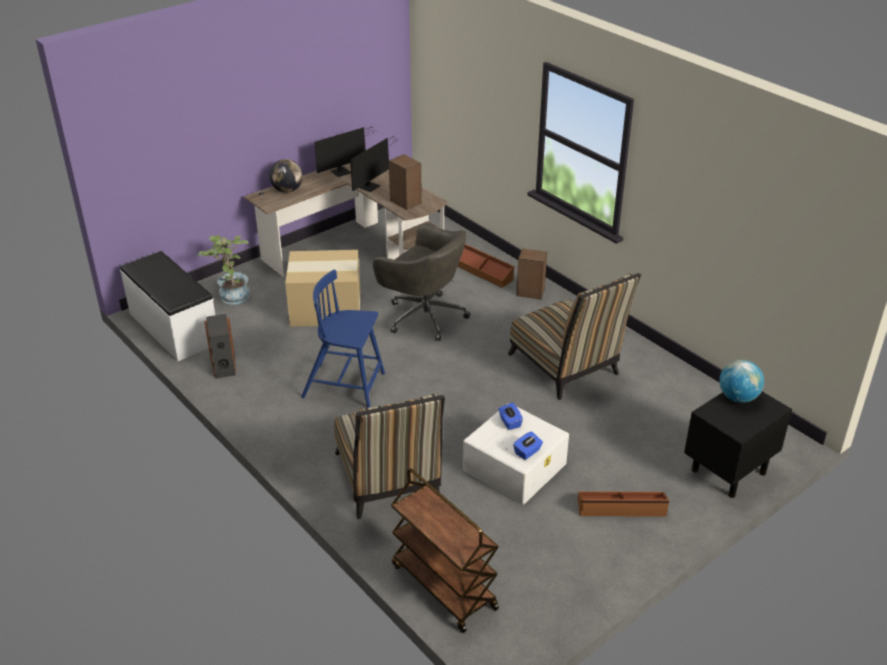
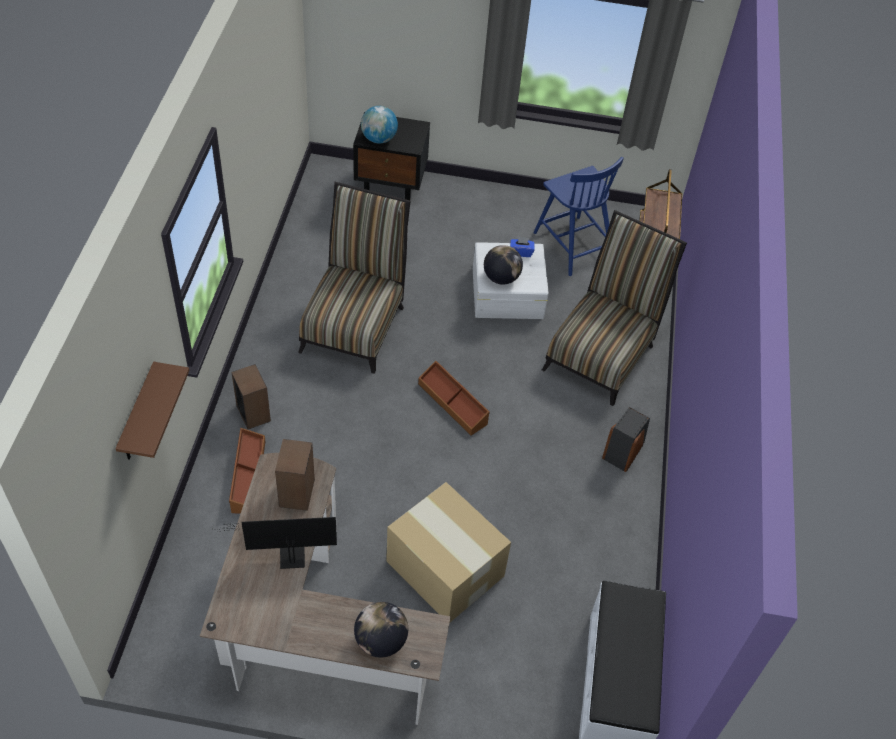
camera: 135 degrees left, 15 degrees up
potted plant [198,235,250,305] -> none
speaker [204,314,236,379] -> speaker moved to [602,407,650,472]
blue chair [301,270,385,408] -> blue chair moved to [533,157,624,276]
monitor [314,127,380,177] -> none
grey office chair [373,224,470,341] -> none
blue tissue box [498,402,523,430] -> globe [484,245,523,285]
brown storage box [578,491,669,517] -> brown storage box moved to [418,361,490,435]
none -> brown shelf [115,362,190,460]

